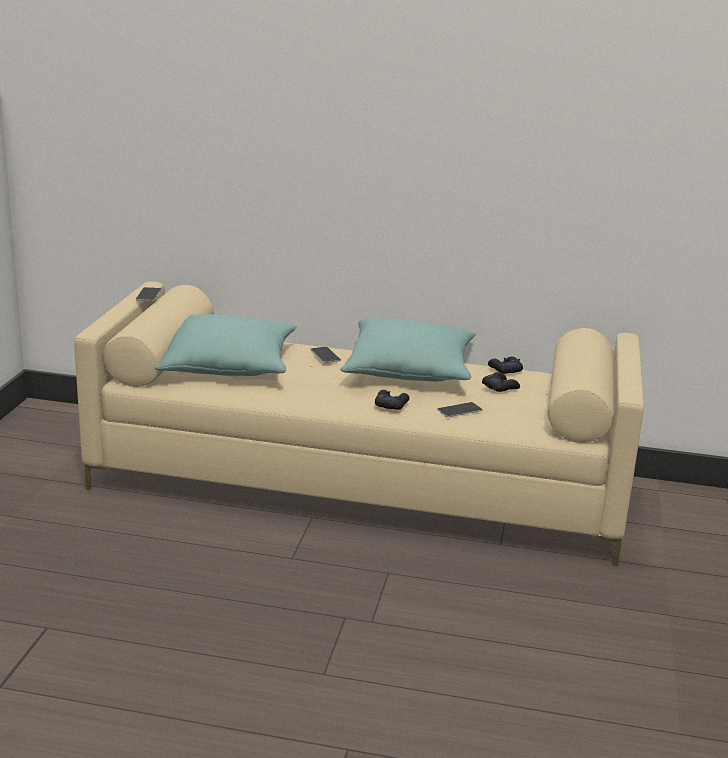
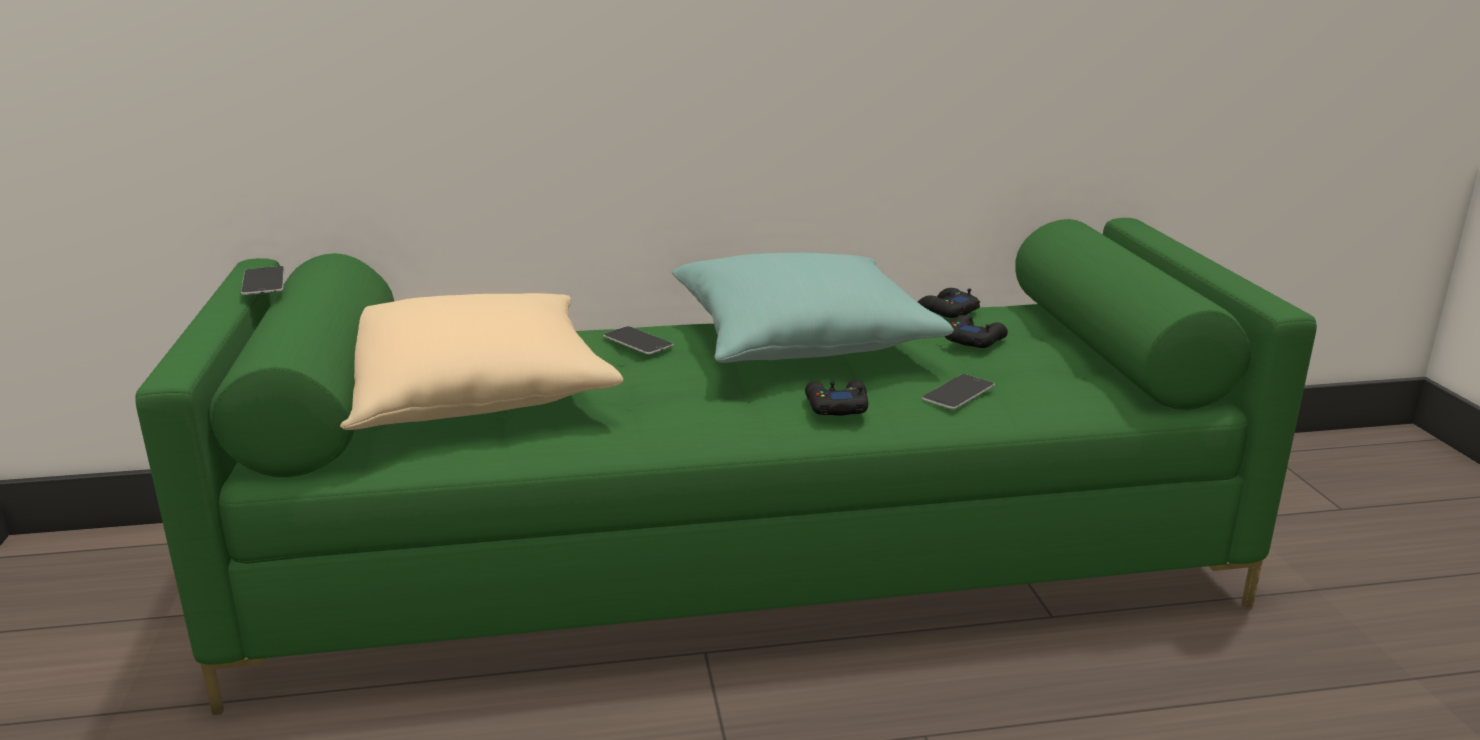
camera: 20 degrees left, 0 degrees up
beige sofa [74,281,644,566] -> green sofa [135,218,1317,715]
turquoise pillow [154,314,297,376] -> beige pillow [340,293,624,430]

